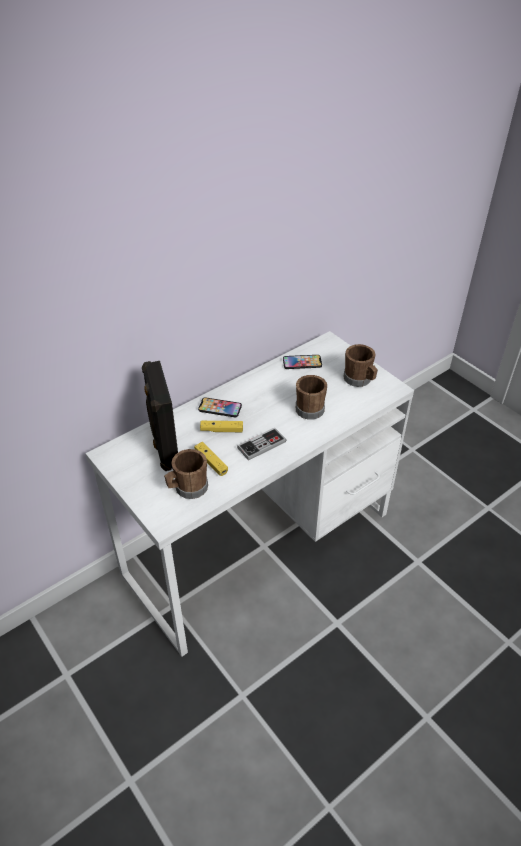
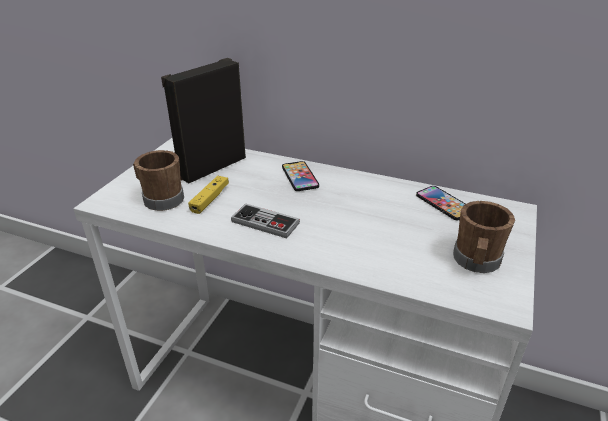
camera: 60 degrees right, 10 degrees down
yellow game controller [200,421,243,432] -> none
brown mug [296,375,327,420] -> none

